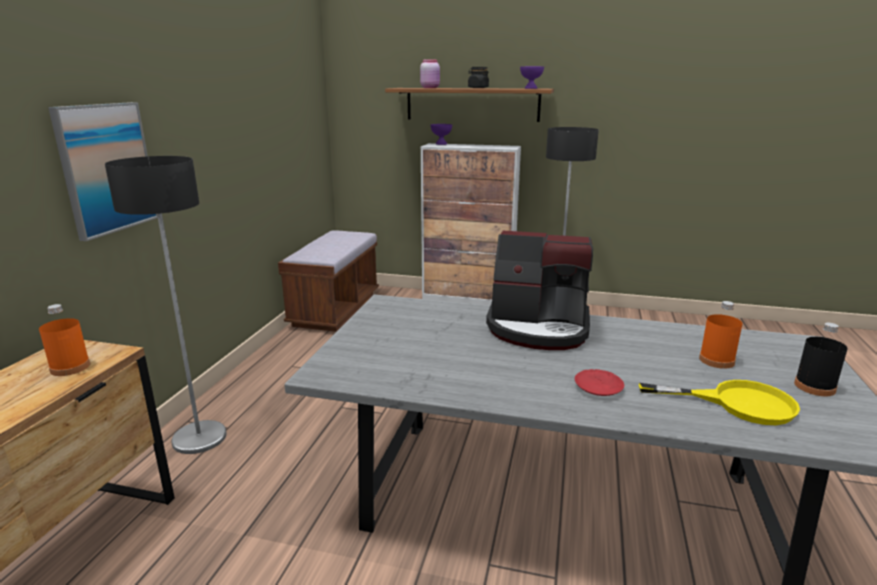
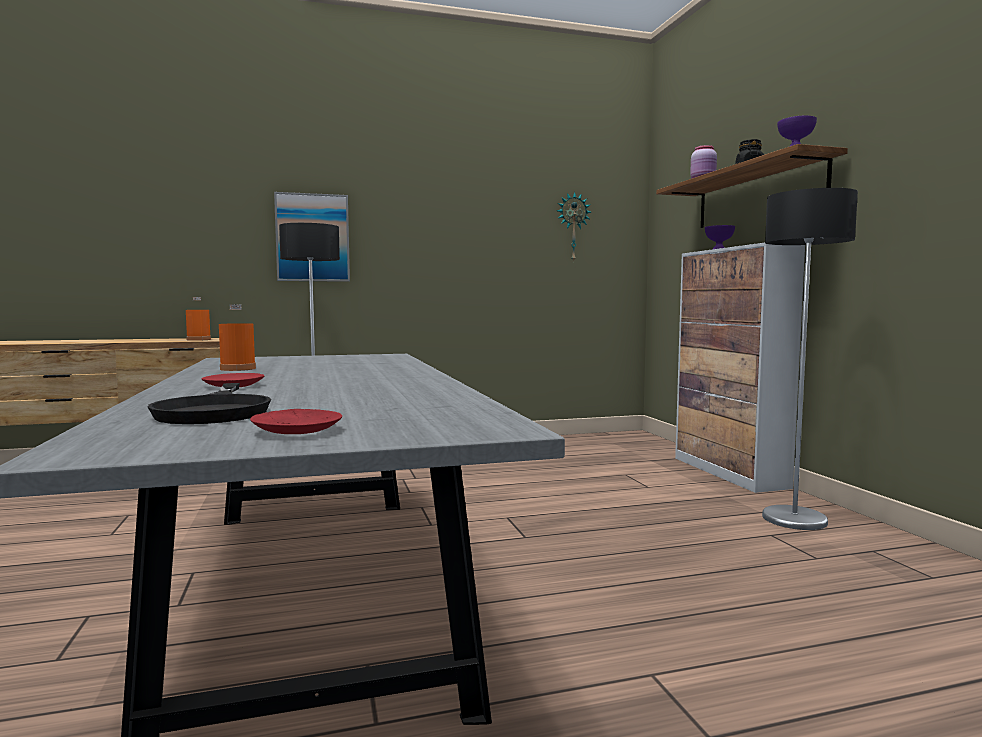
camera: 60 degrees right, 15 degrees down
brown bench [278,231,379,332] -> none
coffee machine [486,231,593,350] -> none
yellow frying pan [639,380,800,425] -> black frying pan [148,383,271,424]
orange bottle [699,301,743,369] -> orange bottle moved to [219,304,256,371]
black bottle [794,323,848,396] -> red plate [250,409,342,434]
none -> wall clock [557,192,591,262]

